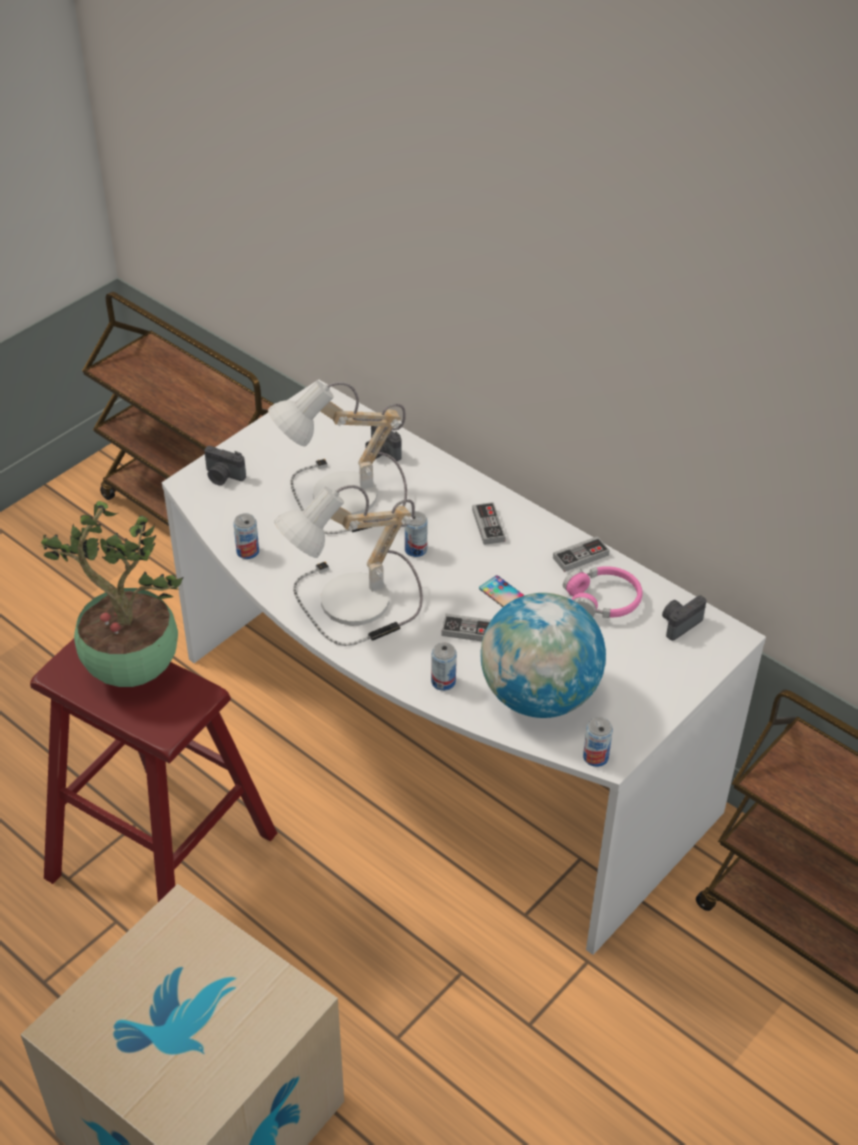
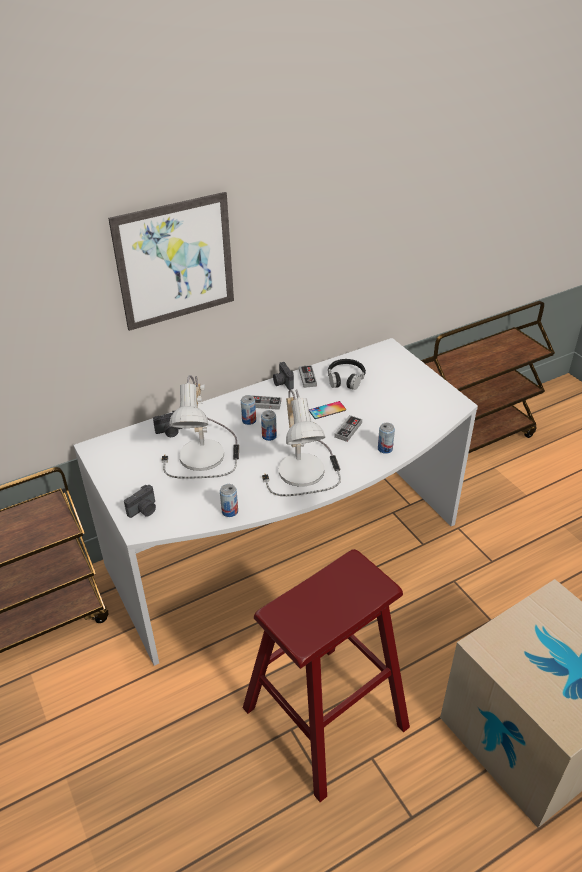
camera: 70 degrees left, 5 degrees down
potted plant [41,501,184,687] -> none
globe [480,593,606,718] -> none
pink headphones [563,566,643,618] -> black headphones [328,359,366,390]
can [583,717,613,767] -> can moved to [241,395,256,425]
camera [662,595,707,641] -> camera moved to [273,362,294,390]
none -> picture [108,192,234,331]

